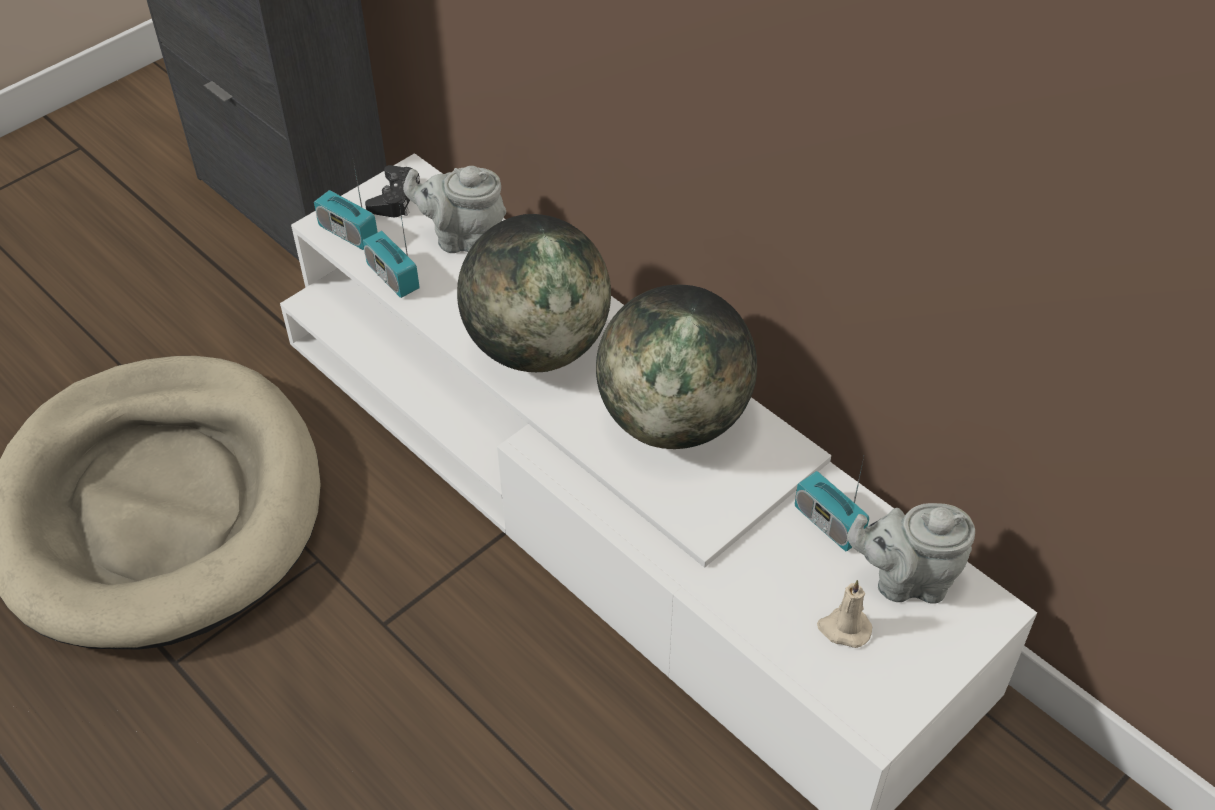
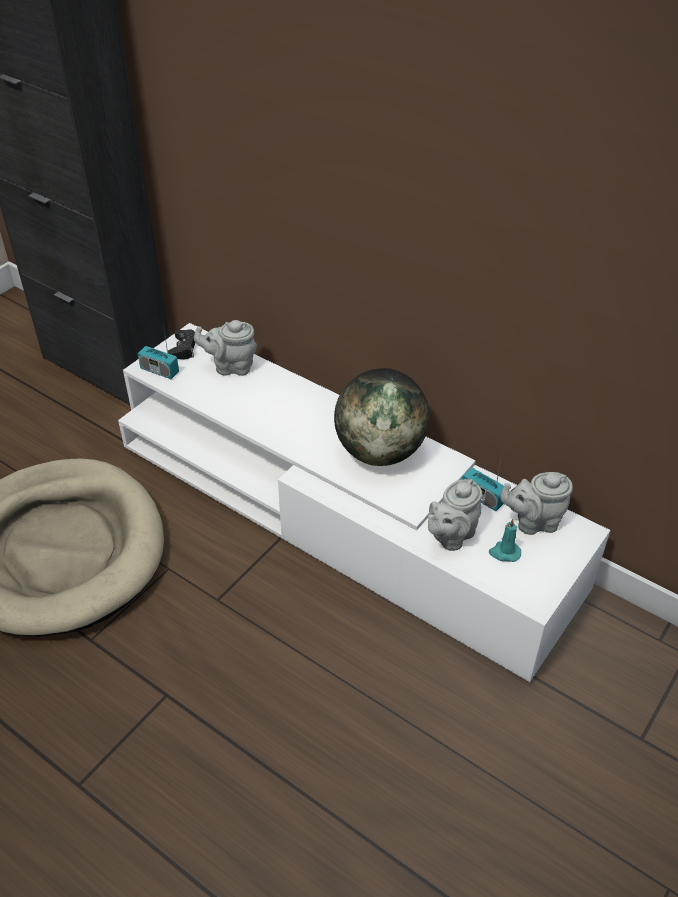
camera: 10 degrees left, 5 degrees down
radio [363,205,420,298] -> none
globe [457,214,611,372] -> none
beige candle [817,580,872,648] -> turquoise candle [489,519,521,562]
none -> grey teapot [428,479,482,551]

